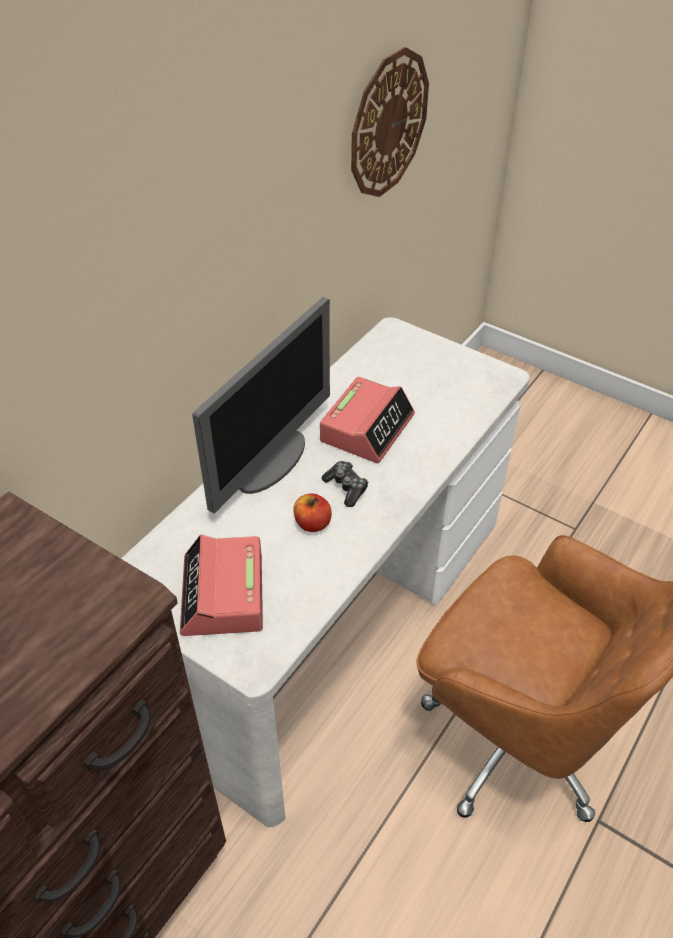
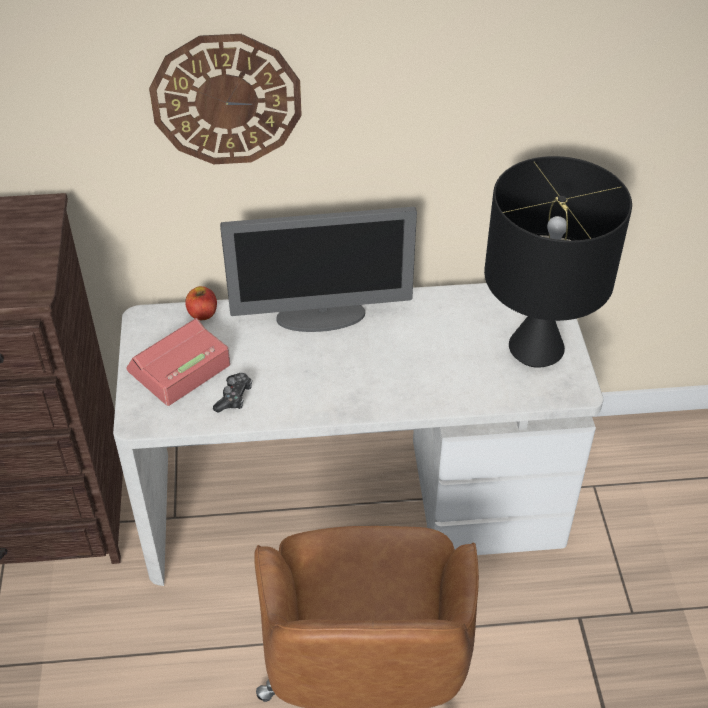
camera: 50 degrees right, 0 degrees up
apple [293,493,332,532] -> apple moved to [185,286,217,320]
alarm clock [320,377,415,463] -> none
game controller [321,461,368,507] -> game controller moved to [213,373,252,413]
wall clock [351,47,429,197] -> wall clock moved to [149,34,302,164]
none -> black table lamp [484,156,632,368]

